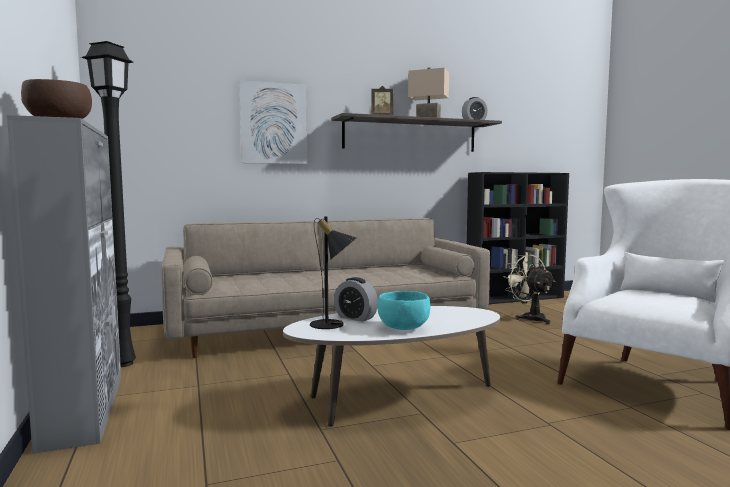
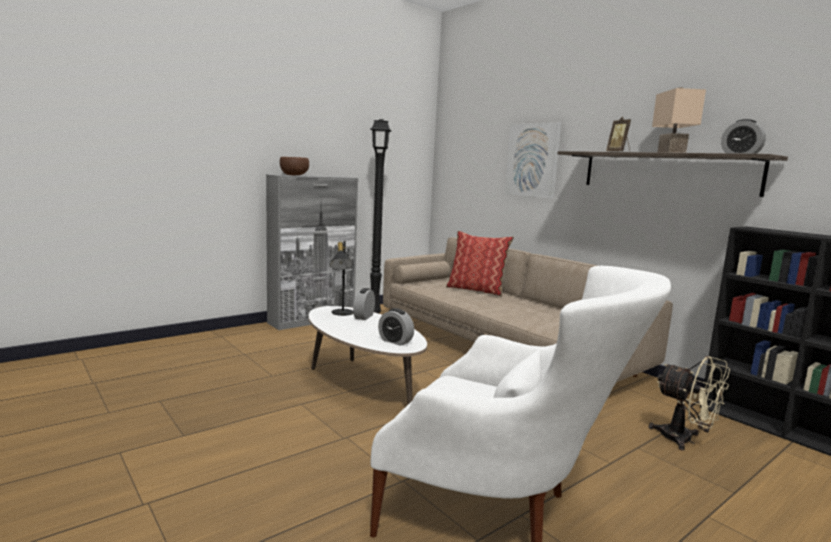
camera: 70 degrees right, 5 degrees up
turquoise bowl [378,291,431,330] -> none
beige fan [503,254,556,324] -> beige fan turned 90 degrees clockwise [649,356,730,451]
none -> alarm clock [378,308,414,346]
none -> pillow [446,231,514,296]

